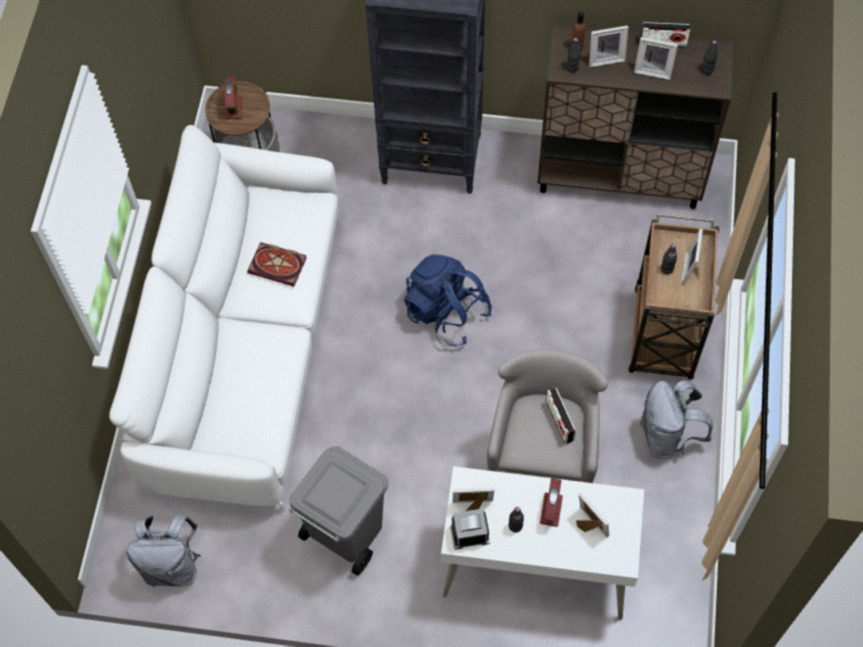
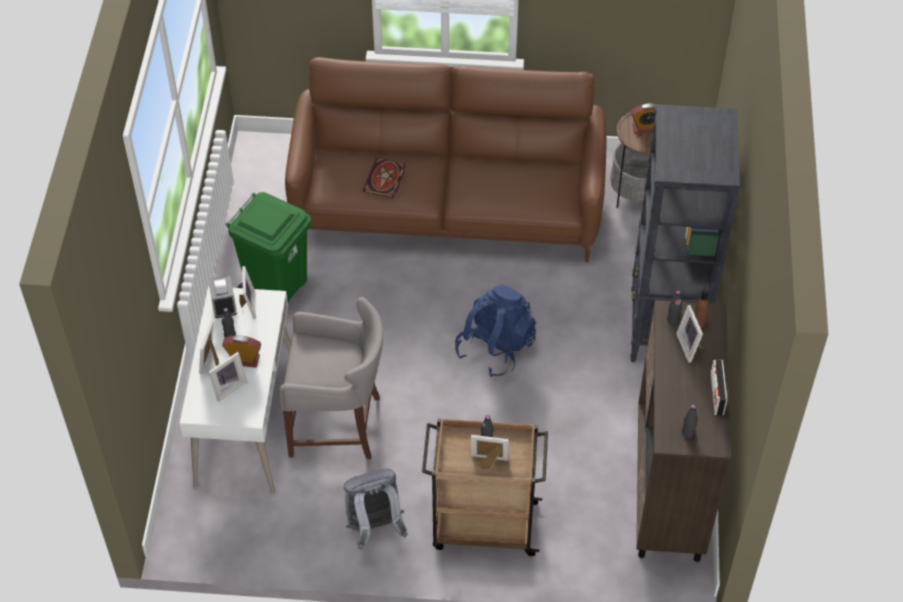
camera: 85 degrees right, 10 degrees down
white sofa [109,125,341,512] -> brown sofa [285,57,606,262]
grey backpack [127,515,201,587] -> none
book [247,242,307,287] -> book moved to [363,158,406,198]
grey trash can [289,446,388,575] -> green trash can [225,192,311,304]
radio [546,388,576,444] -> none
picture frame [634,37,678,80] -> picture frame moved to [199,321,219,374]

